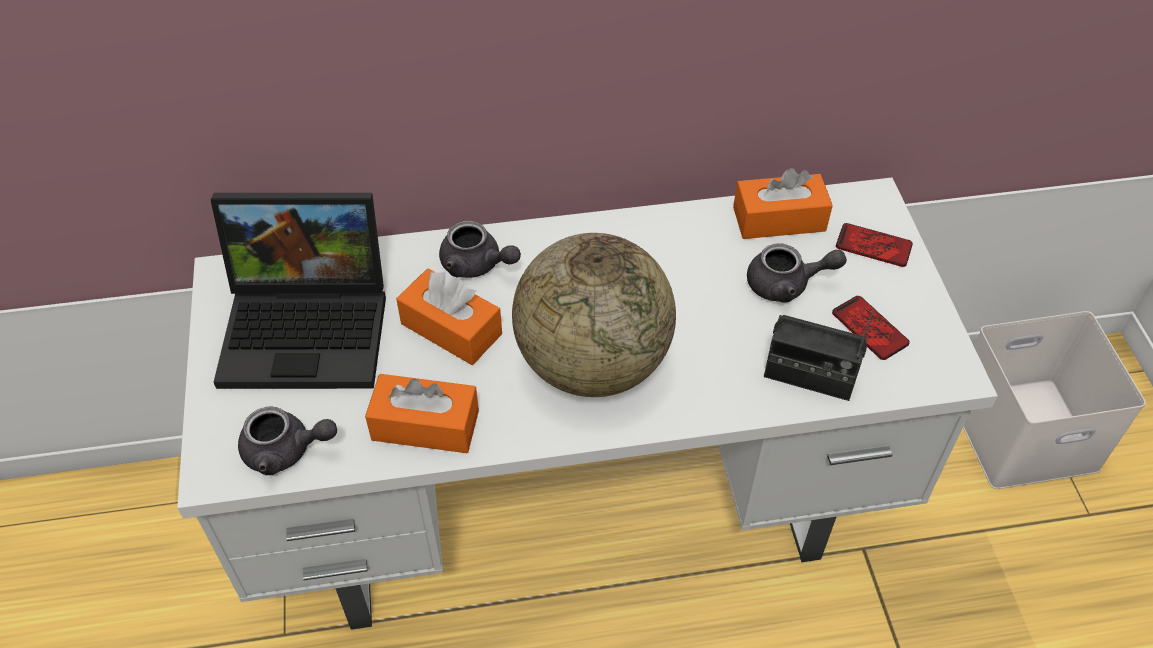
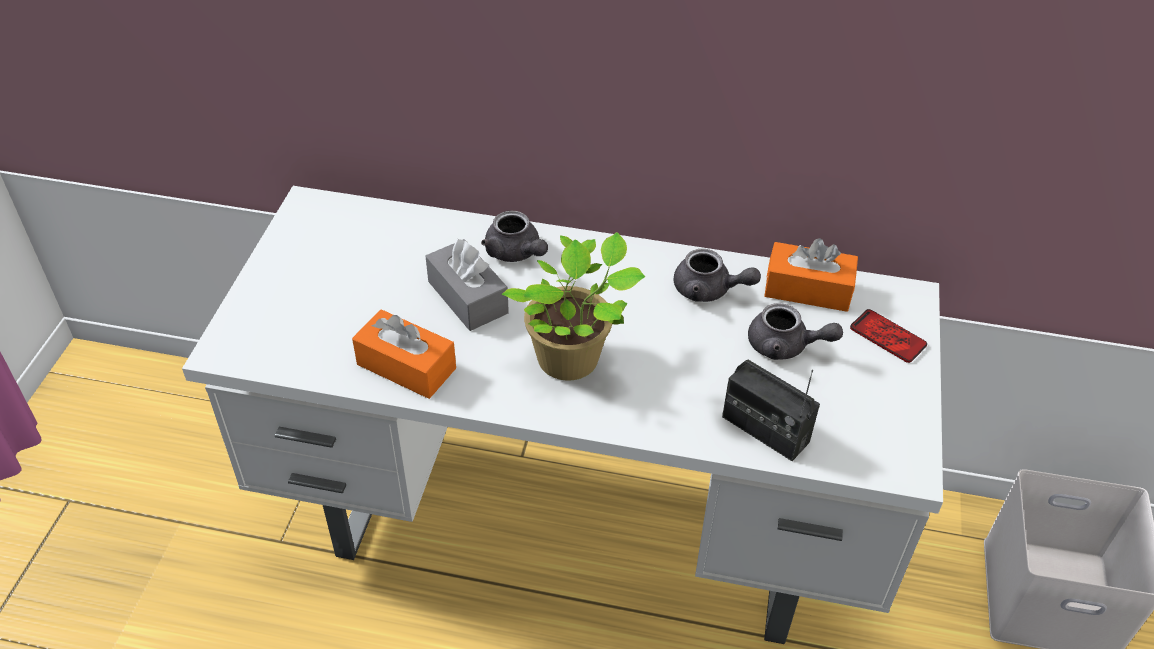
camera: 20 degrees right, 5 degrees down
laptop [210,193,386,389] -> none
grey teapot [238,407,337,475] -> grey teapot moved to [674,249,761,302]
orange tissue box [396,269,502,365] -> grey tissue box [426,239,509,331]
globe [512,233,676,397] -> potted plant [502,232,645,381]
phone [832,296,910,360] -> none

